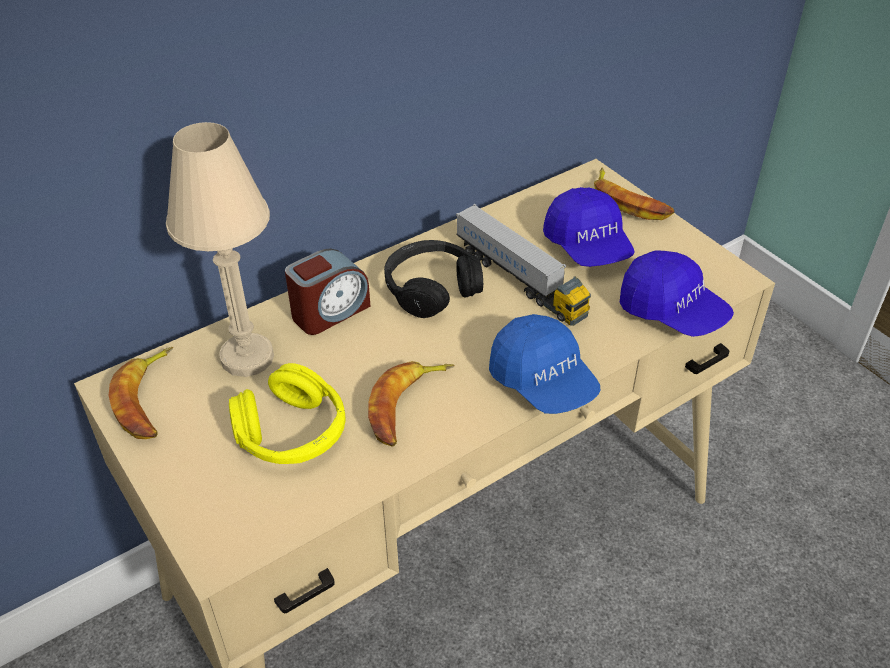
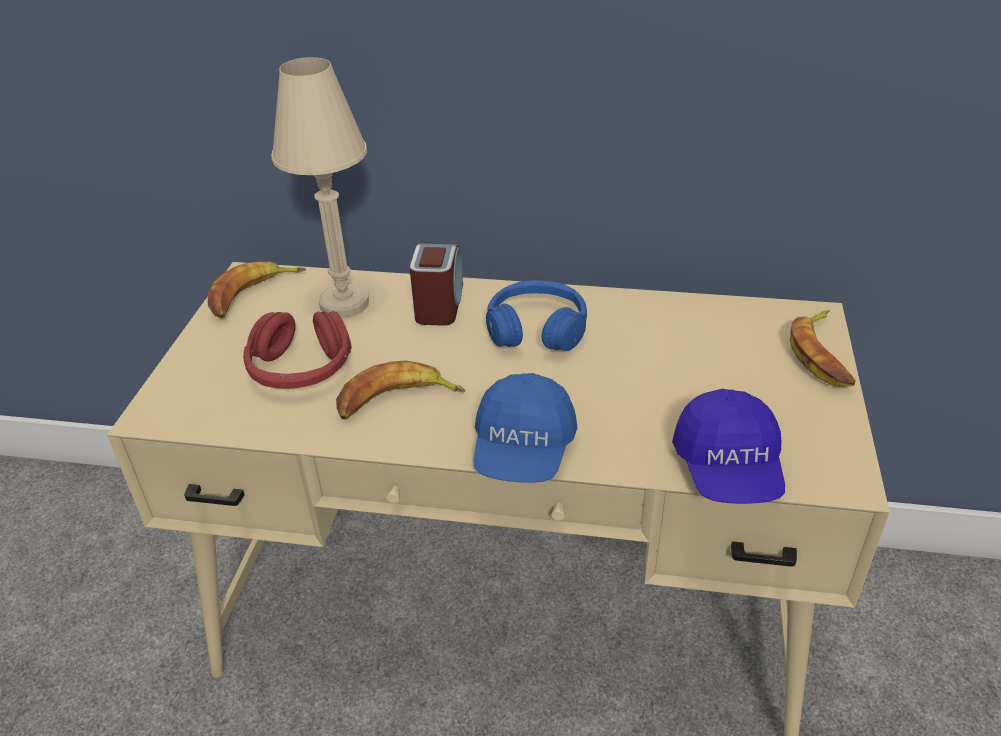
camera: 45 degrees right, 5 degrees down
yellow headphones [229,363,346,464] -> red headphones [243,311,351,389]
alarm clock [285,248,371,335] -> alarm clock turned 90 degrees counterclockwise [410,244,463,326]
black headphones [384,240,483,318] -> blue headphones [486,280,587,351]
toy truck [456,204,591,326] -> none
blue cap [543,187,635,267] -> none

